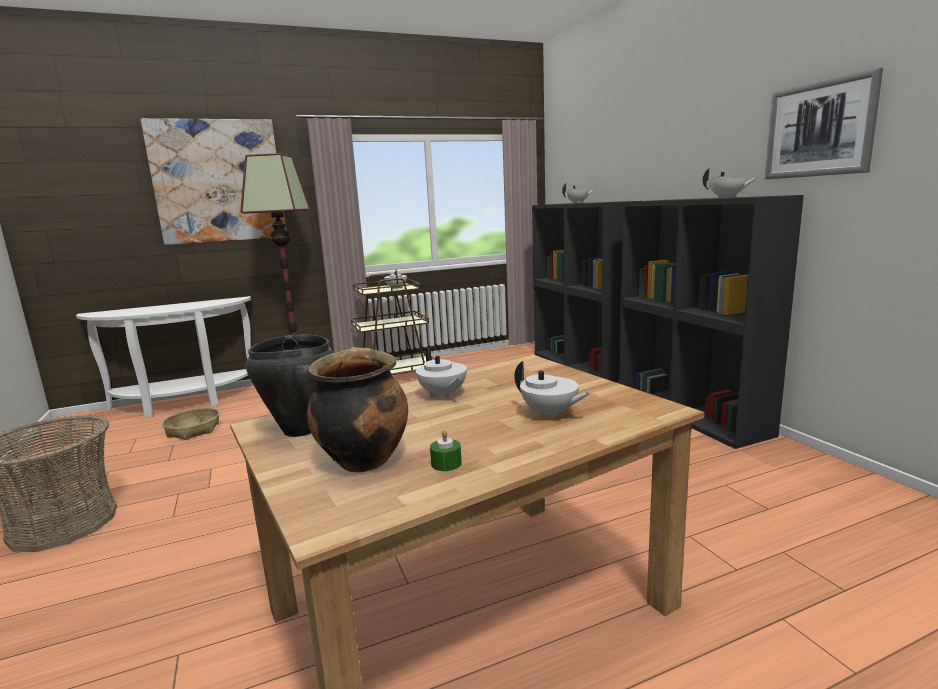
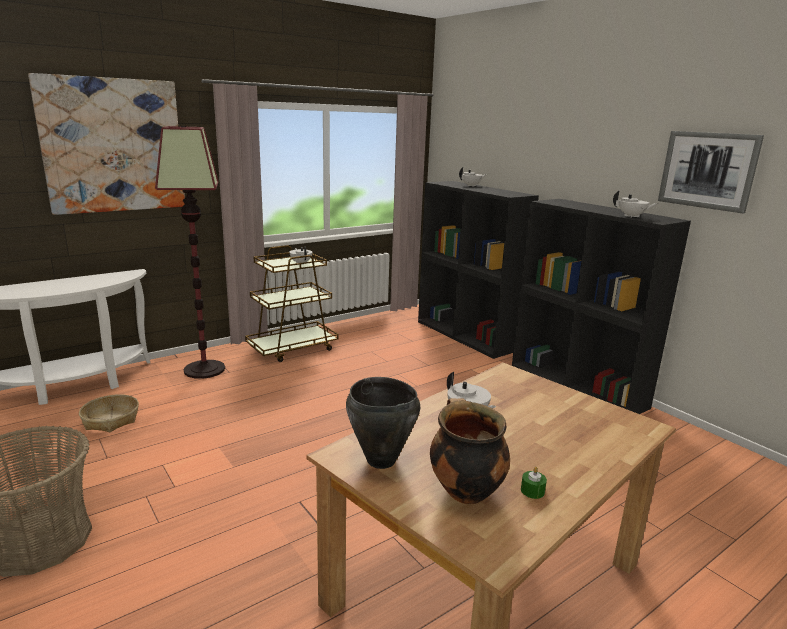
camera: 15 degrees left, 5 degrees up
white teapot [514,361,591,419] -> none

